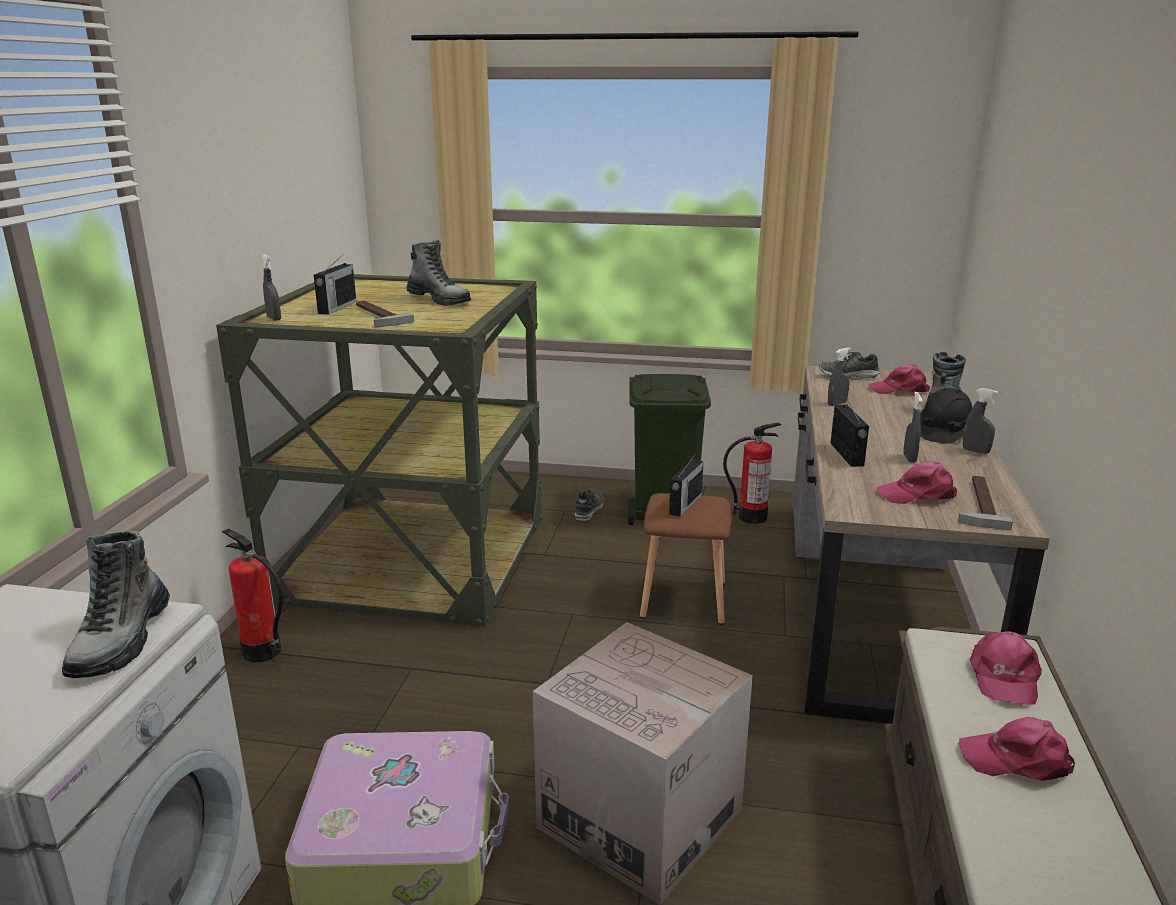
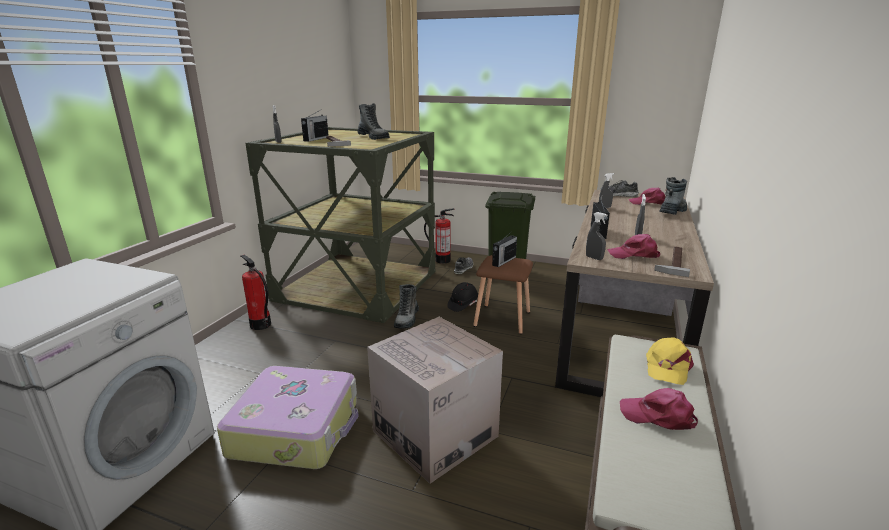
camera: 10 degrees right, 0 degrees up
boot [62,530,170,678] -> boot moved to [394,284,419,329]
fire extinguisher [723,422,781,524] -> fire extinguisher moved to [424,208,454,264]
black hard hat [921,388,972,444] -> black hard hat moved to [447,282,478,312]
grey spray bottle [963,388,998,454] -> grey spray bottle moved to [586,212,607,260]
pink cap [970,631,1042,705] -> yellow cap [646,337,694,385]

